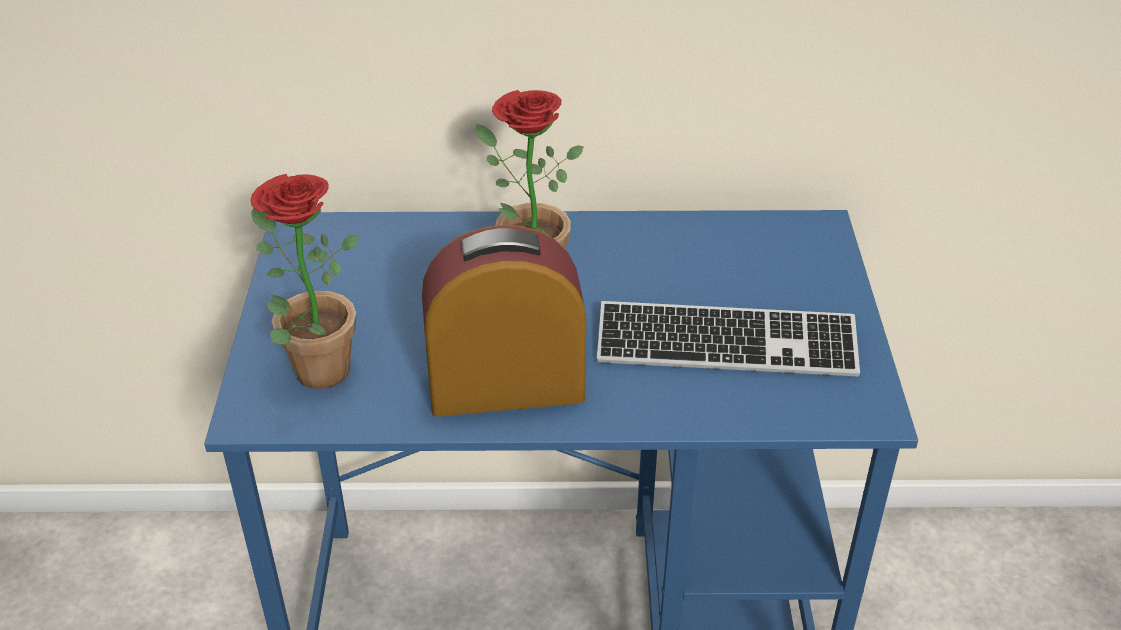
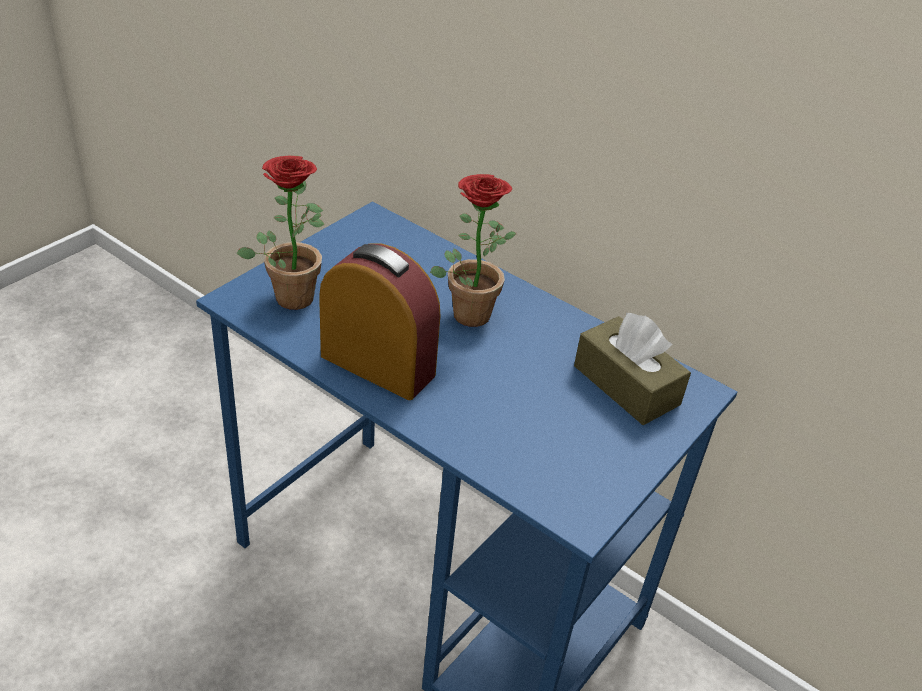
camera: 35 degrees right, 0 degrees up
keyboard [597,301,860,376] -> none
none -> brown tissue box [574,312,691,425]

